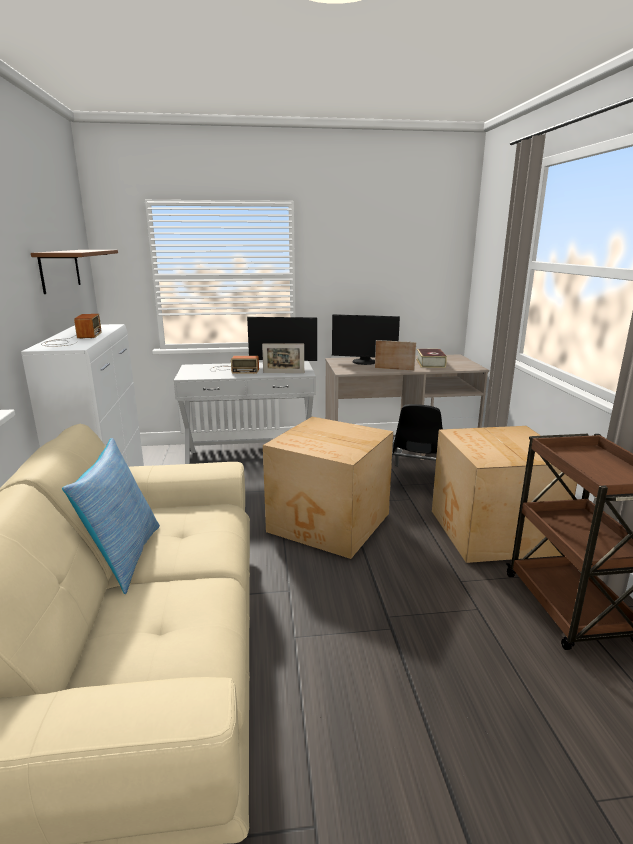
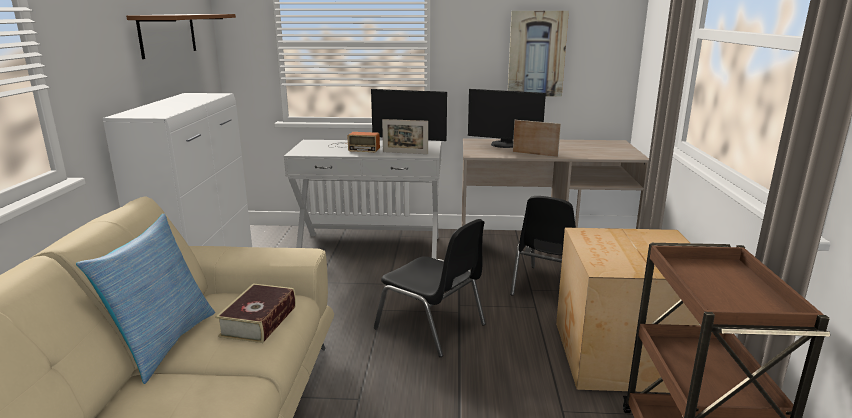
camera: 10 degrees right, 0 degrees up
radio [41,314,102,347] -> none
cardboard box [263,417,393,559] -> black chair [374,219,486,357]
book [416,349,447,368] -> book moved to [216,283,296,343]
none -> picture [508,11,569,97]

